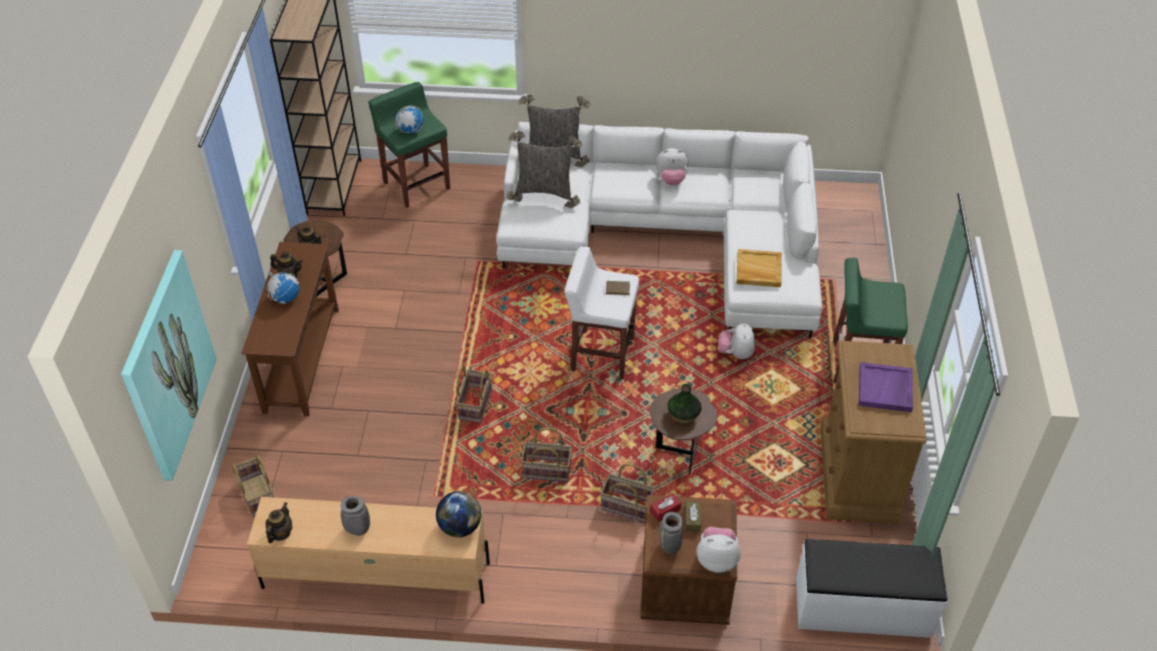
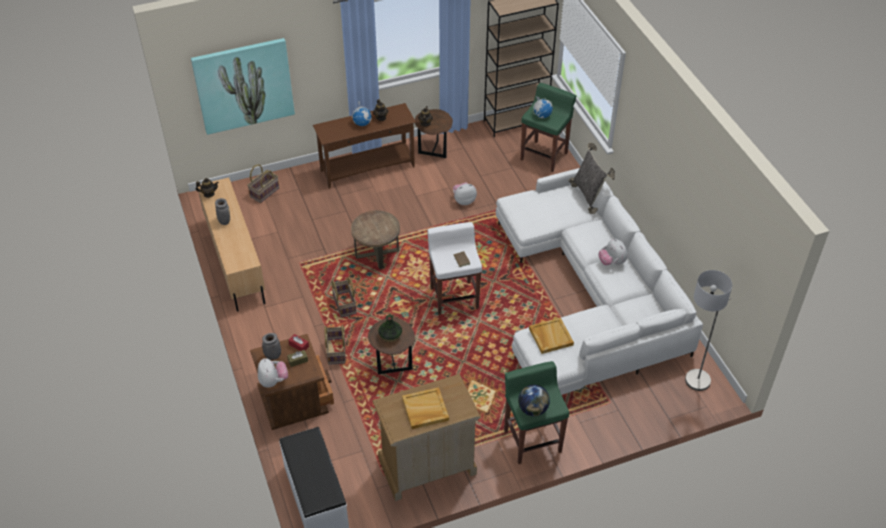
camera: 65 degrees right, 0 degrees up
globe [436,491,481,537] -> globe moved to [518,385,550,416]
basket [456,366,492,423] -> brown side table [351,210,400,269]
pillow [506,131,582,209] -> none
plush toy [718,323,755,359] -> plush toy moved to [453,182,477,205]
purple tray [859,362,913,412] -> beige tray [402,387,449,429]
none -> grey floor lamp [685,270,732,391]

